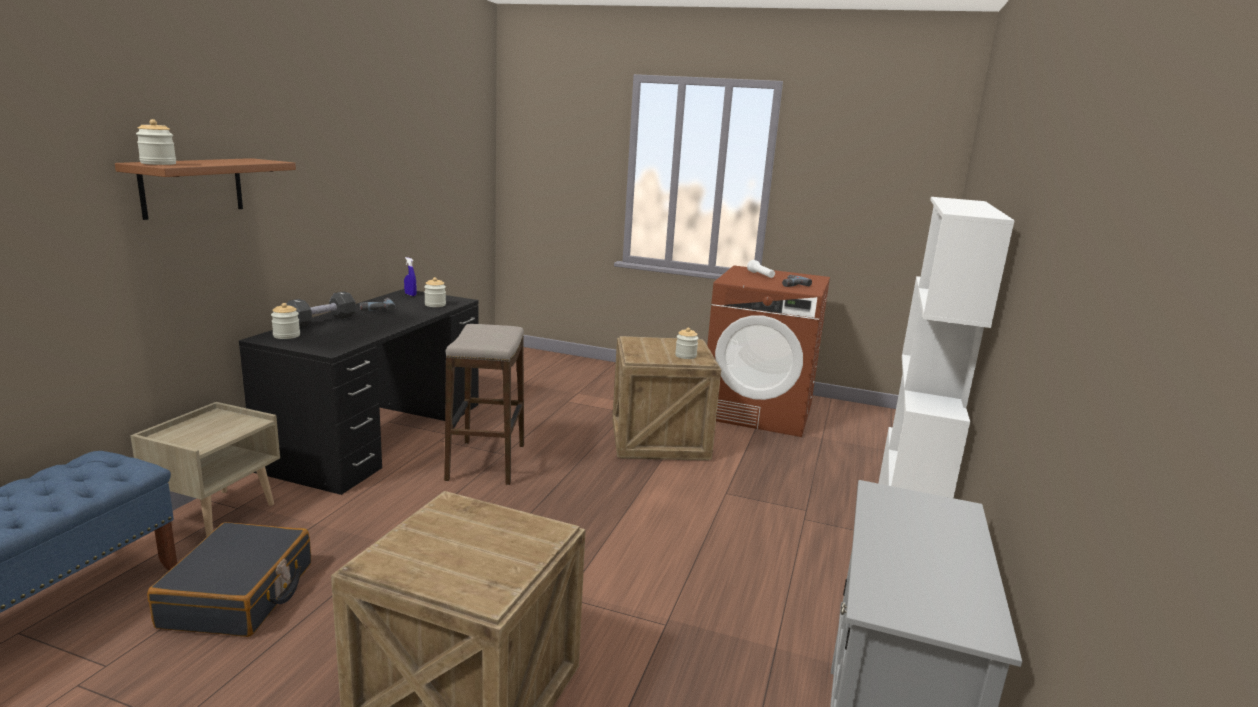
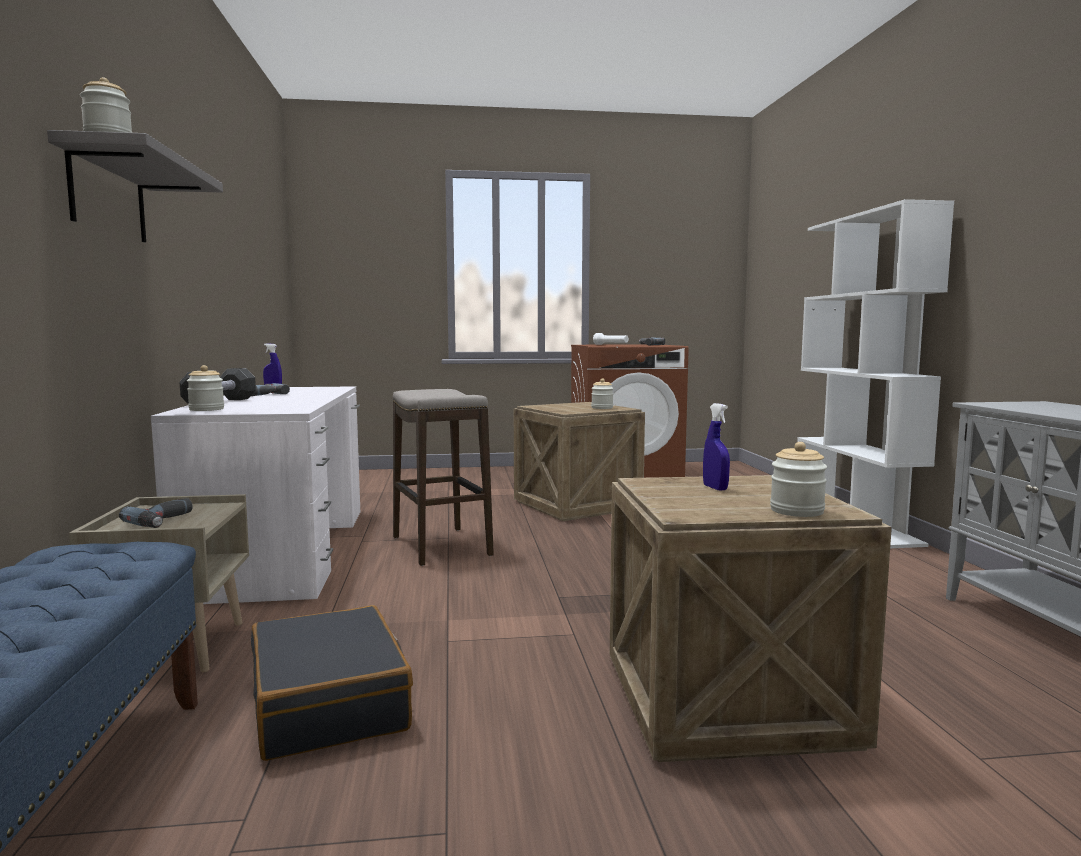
camera: 25 degrees left, 10 degrees down
brown shelf [115,158,296,220] -> grey shelf [47,130,223,242]
black desk [239,289,479,495] -> white desk [151,386,360,604]
jar [424,277,446,307] -> jar moved to [770,442,827,517]
none -> power drill [119,498,193,528]
none -> blue spray bottle [703,403,730,490]

